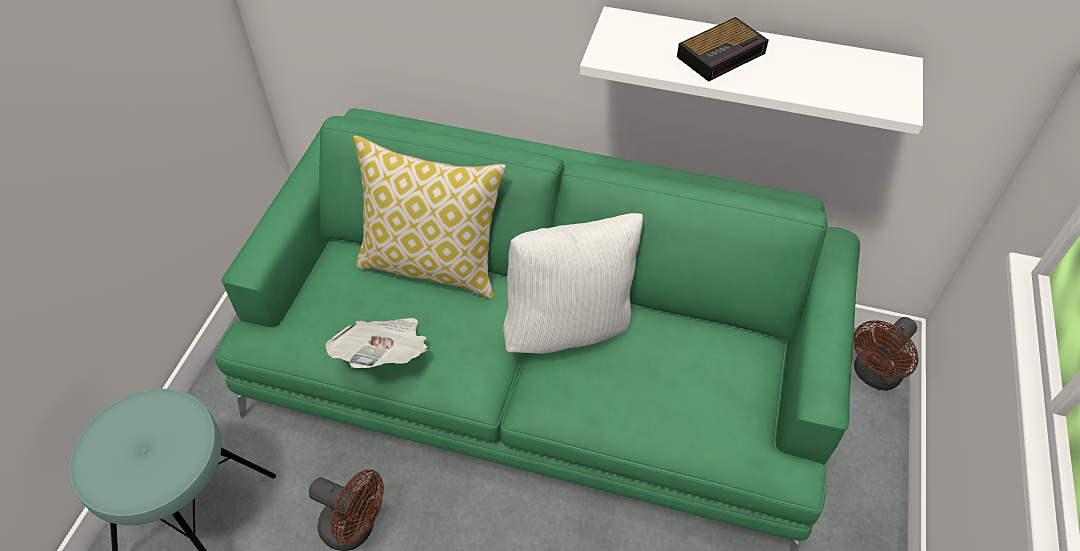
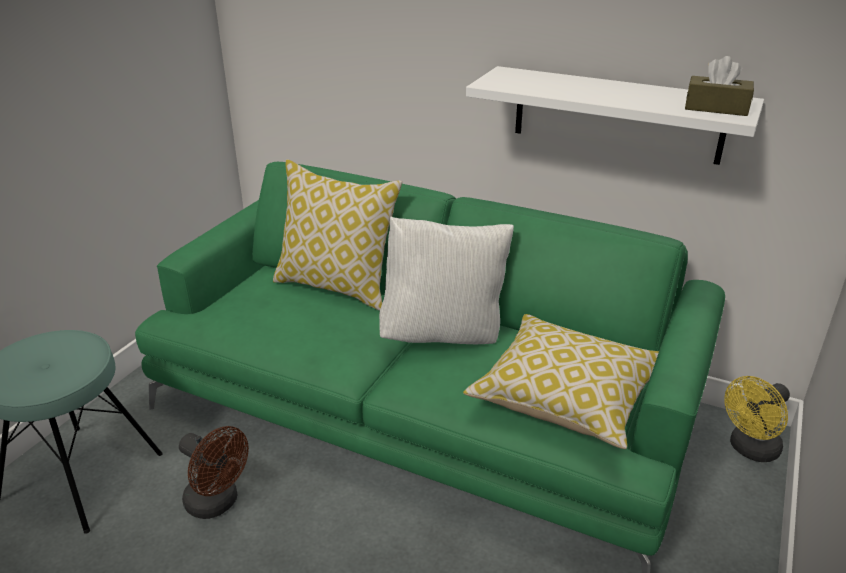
camera: 10 degrees right, 20 degrees down
newspaper [325,318,428,368] -> none
alarm clock [677,17,769,82] -> none
brown fan [853,317,919,390] -> yellow fan [724,376,790,462]
none -> pillow [463,314,659,449]
none -> brown tissue box [685,56,754,116]

